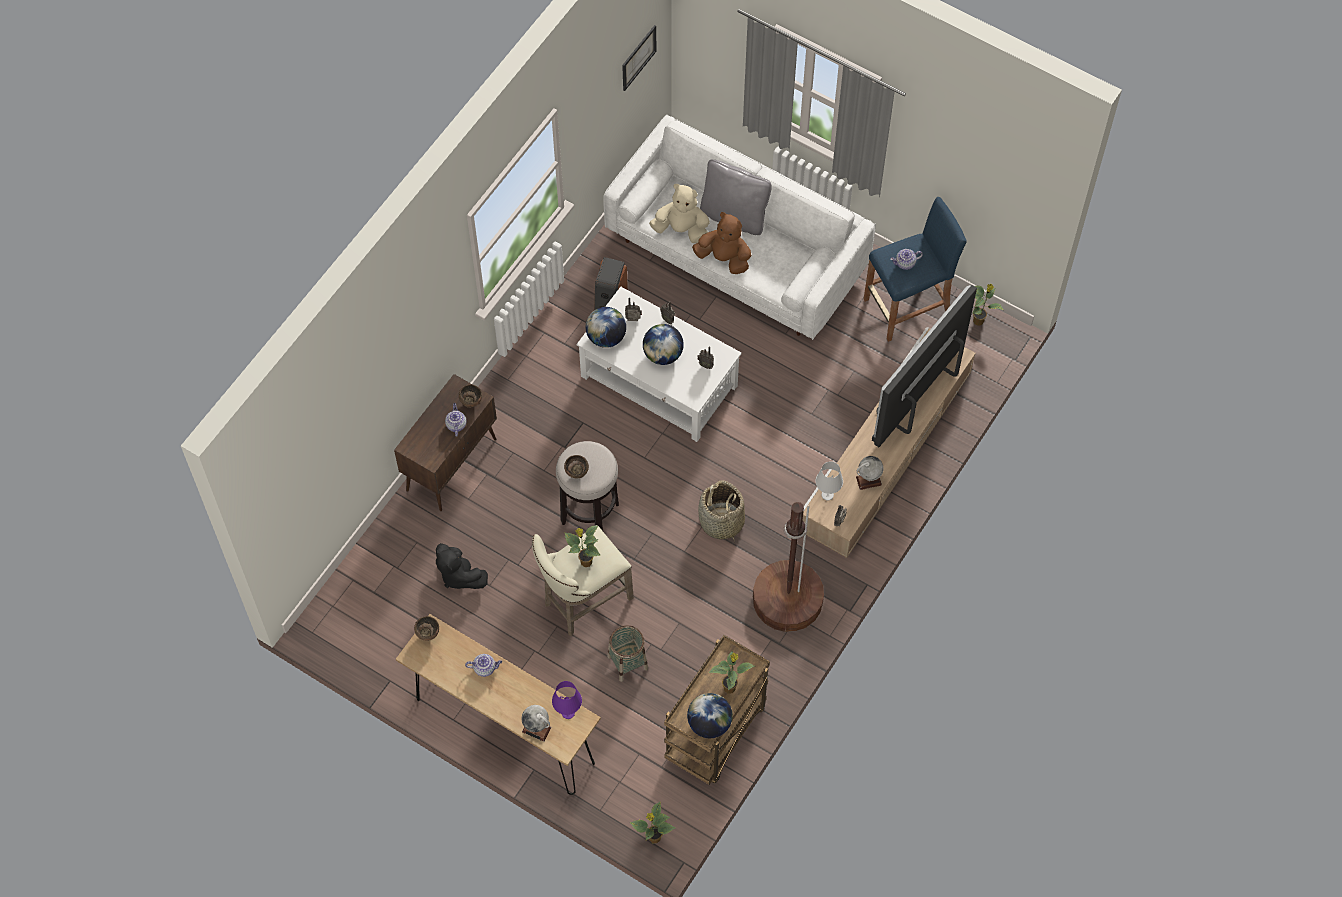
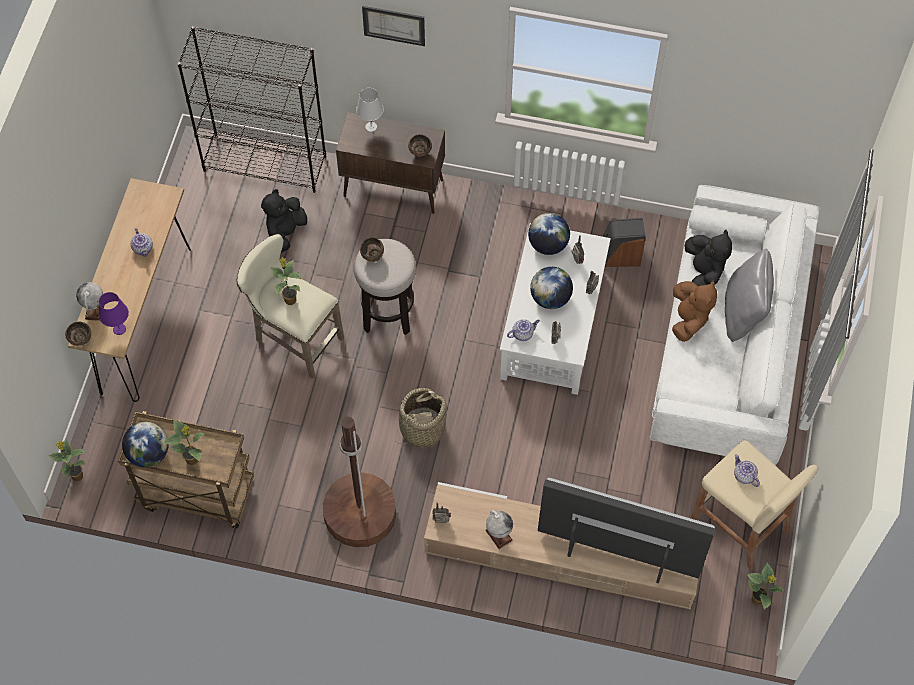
camera: 70 degrees right, 0 degrees up
brown bowl [414,616,439,641] -> brown bowl moved to [65,322,91,346]
teapot [445,403,467,437] -> teapot moved to [507,319,540,341]
basket [607,625,648,682] -> none
picture [622,25,657,91] -> picture moved to [362,6,425,46]
beige plush toy [649,184,710,243] -> black plush toy [684,230,732,286]
white table lamp [816,461,843,501] -> white table lamp moved to [356,88,384,132]
blue stool [864,197,967,342] -> beige stool [691,440,819,570]
none -> black bookcase [177,26,326,193]

